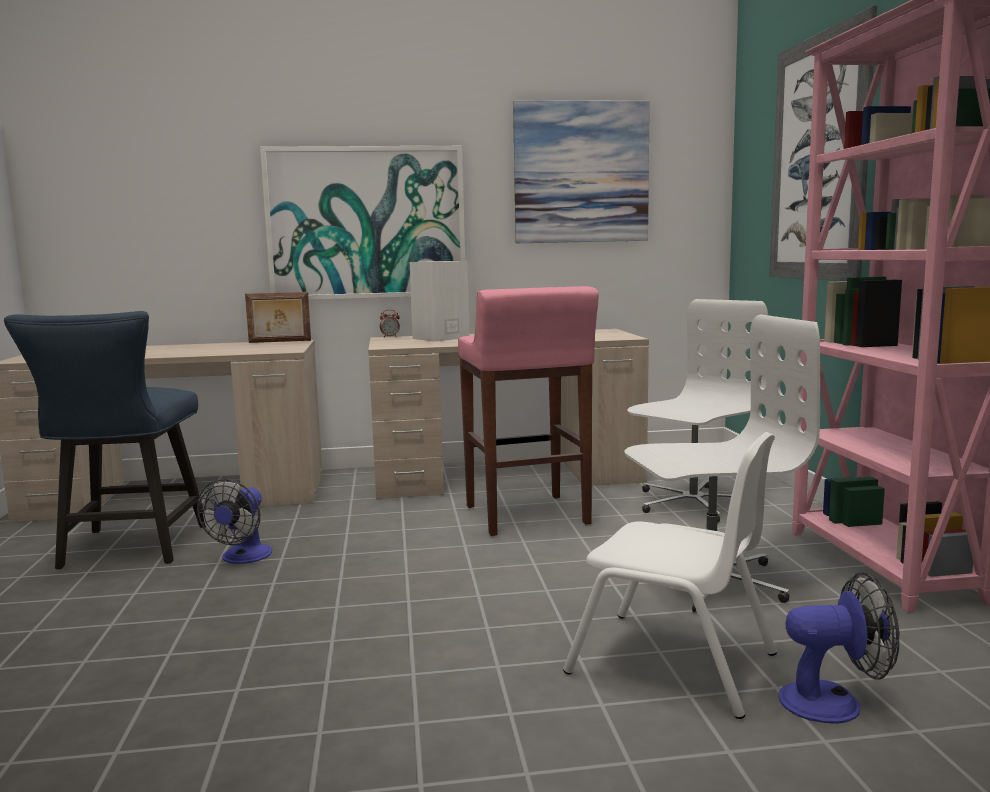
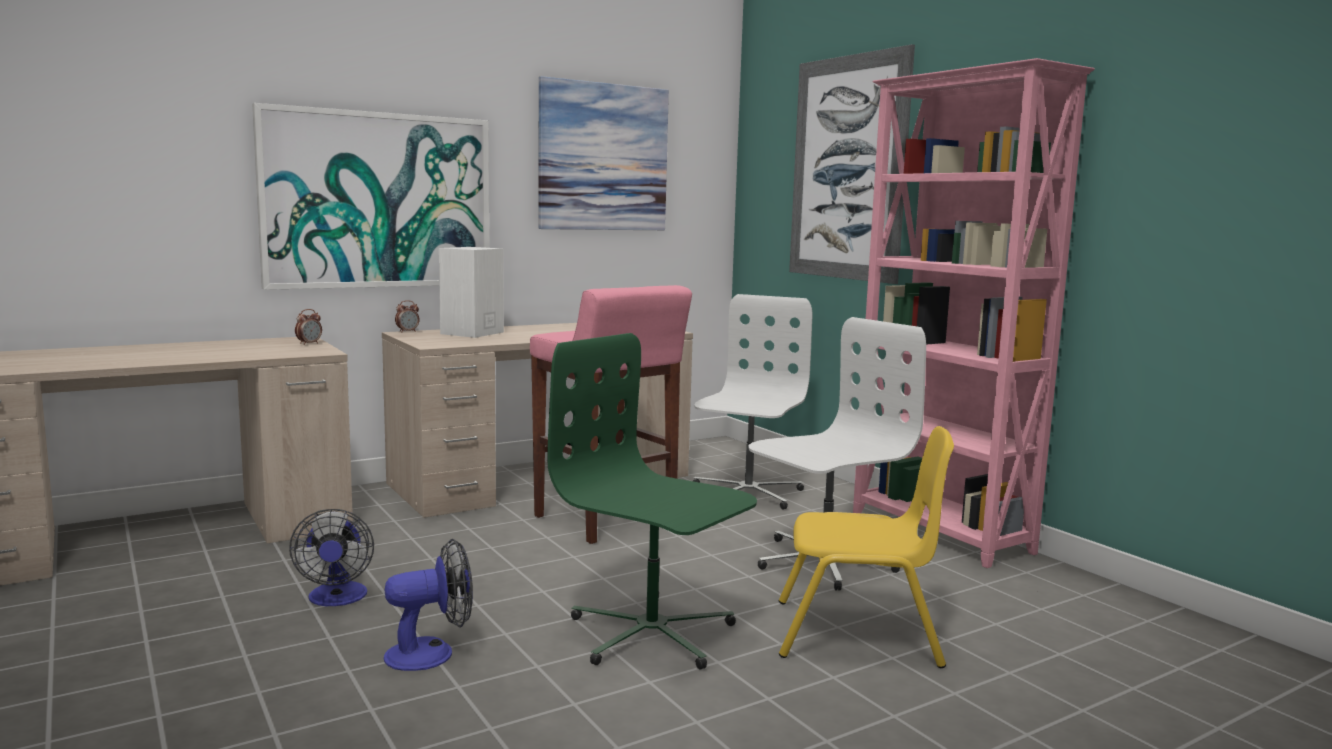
camera: 25 degrees left, 0 degrees up
blue chair [4,311,206,569] -> none
picture frame [245,292,311,343] -> none
white chair [563,432,777,719] -> yellow chair [779,426,954,668]
fan [778,572,899,724] -> fan moved to [384,538,473,671]
none -> alarm clock [295,309,322,345]
none -> green office chair [547,333,757,670]

